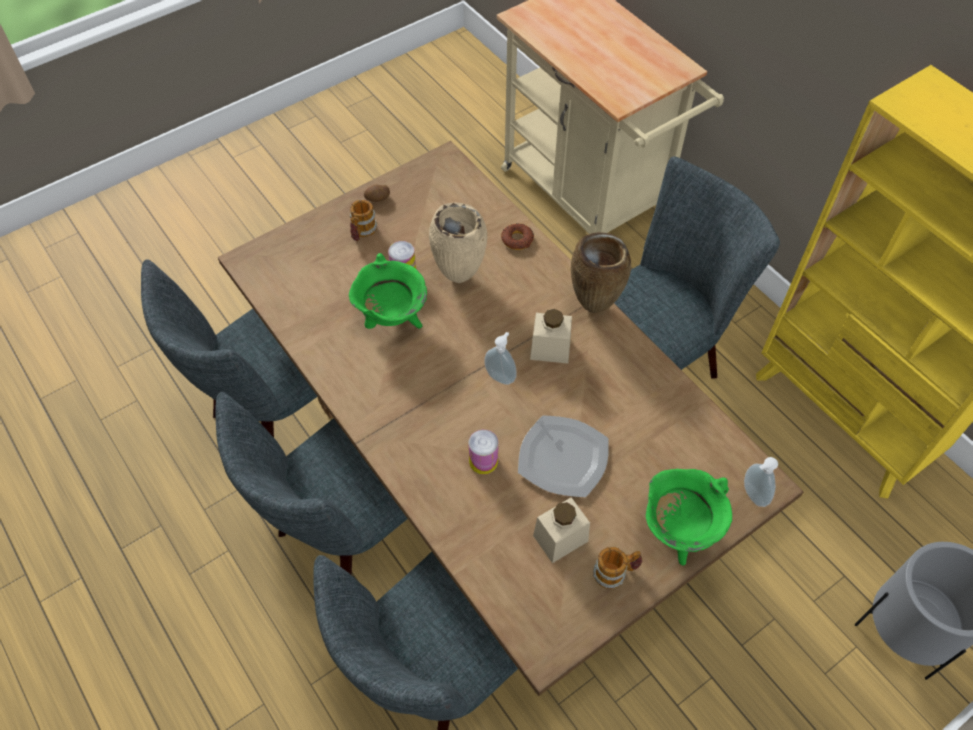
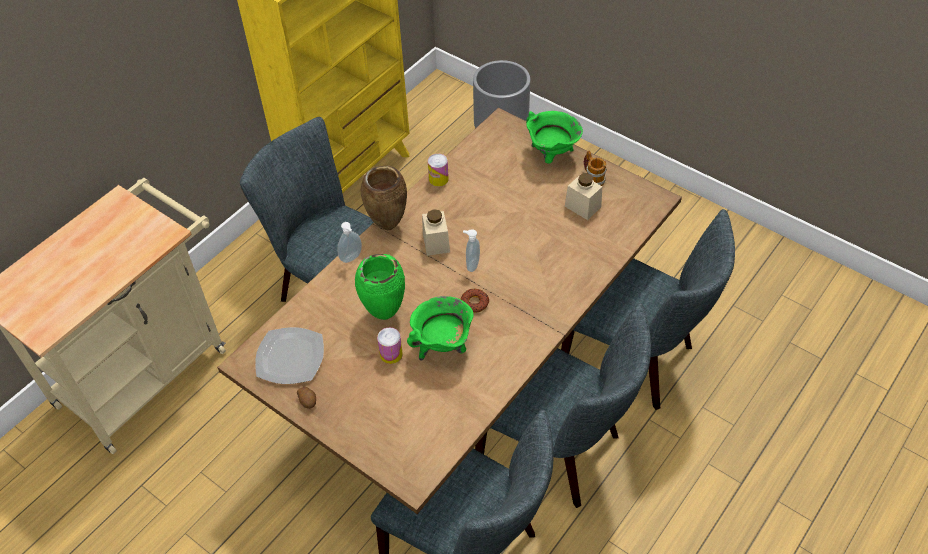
camera: 105 degrees left, 5 degrees down
mug [350,200,377,241] -> none
beige vase [429,203,487,283] -> green vase [355,254,405,320]
can [469,430,499,474] -> can moved to [428,154,449,187]
donut [501,224,534,250] -> donut moved to [460,289,489,313]
plate [518,415,609,497] -> plate moved to [255,327,324,384]
soap dispenser [744,457,778,507] -> soap dispenser moved to [338,222,362,263]

